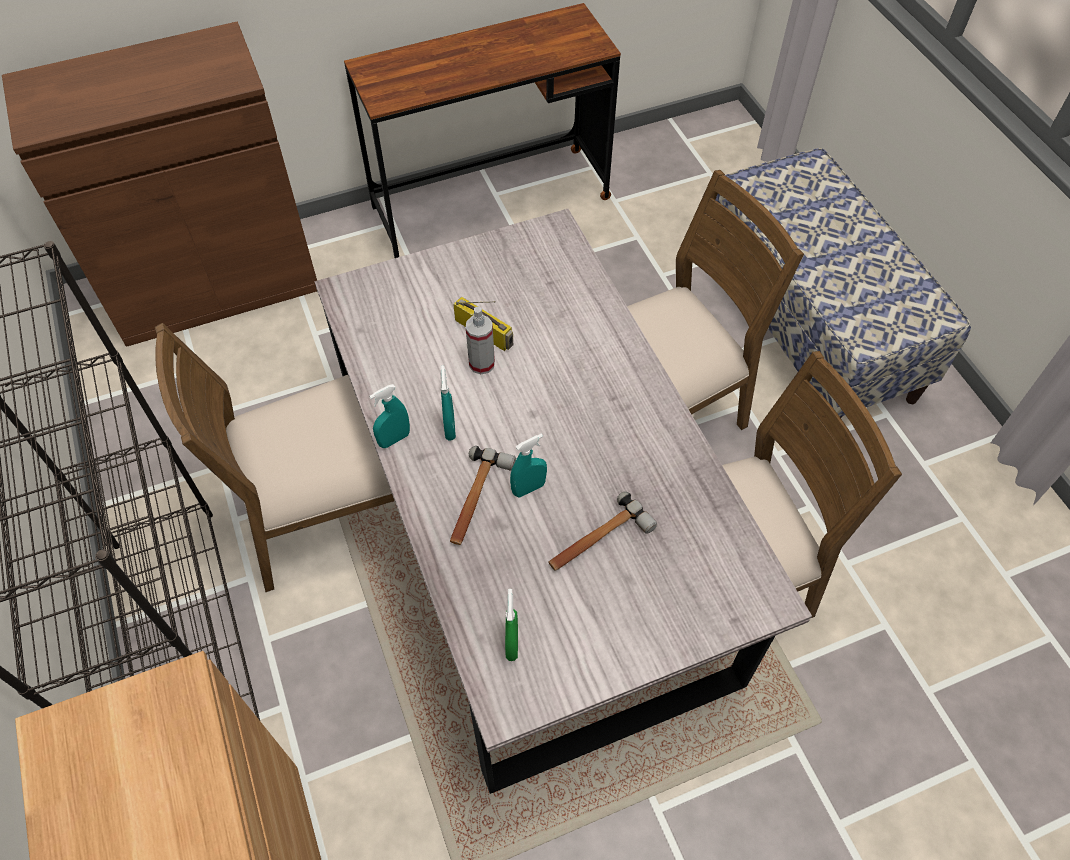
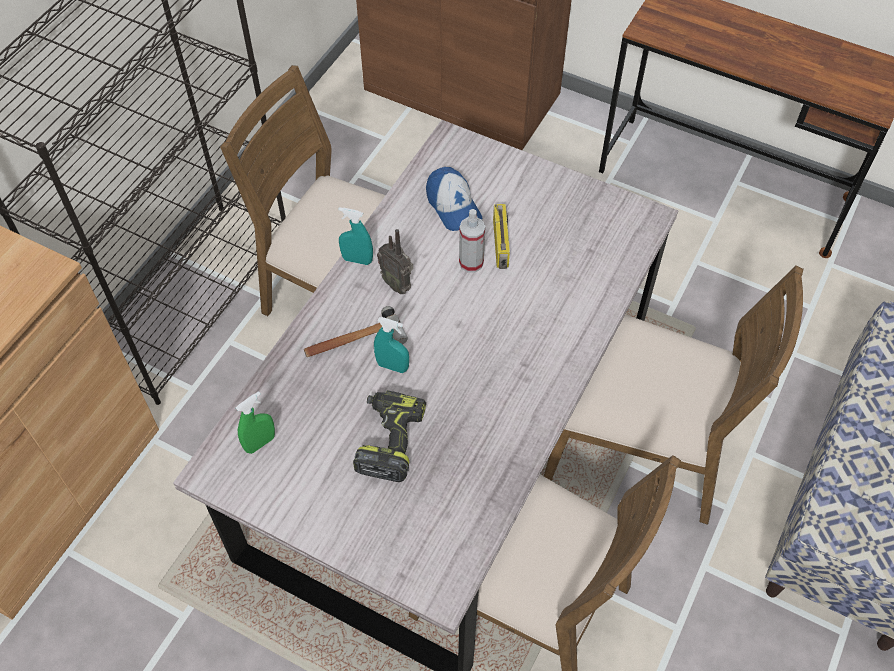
camera: 50 degrees right, 0 degrees up
turquoise spray bottle [440,365,456,441] -> radio [377,229,413,294]
hammer [548,491,657,571] -> power drill [353,390,426,482]
none -> cap [426,167,483,231]

